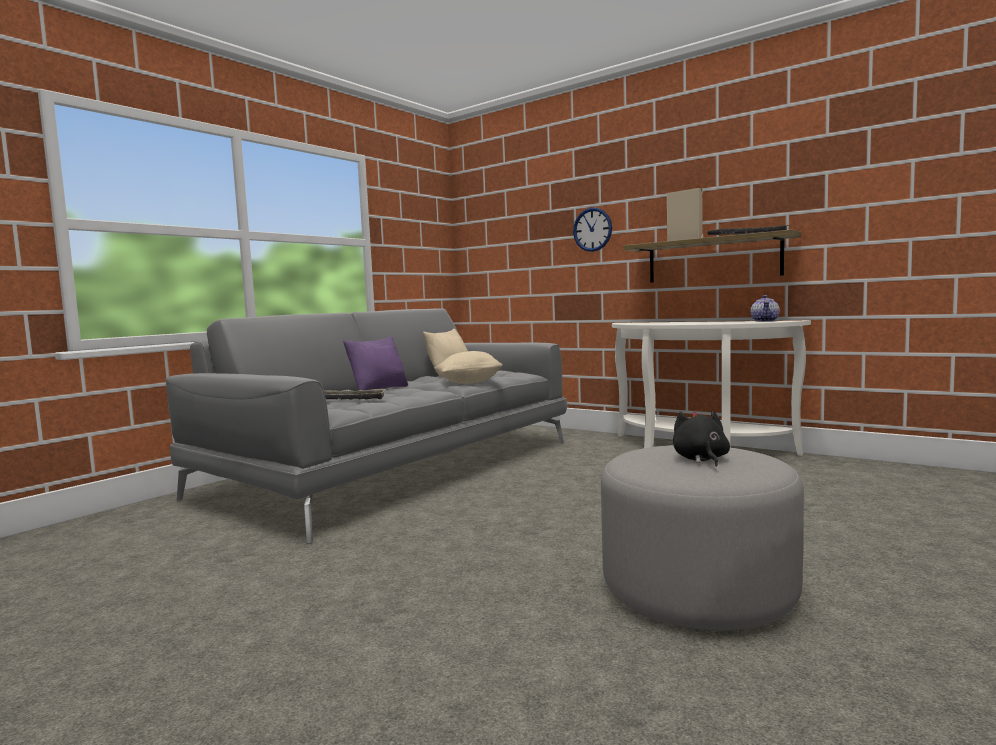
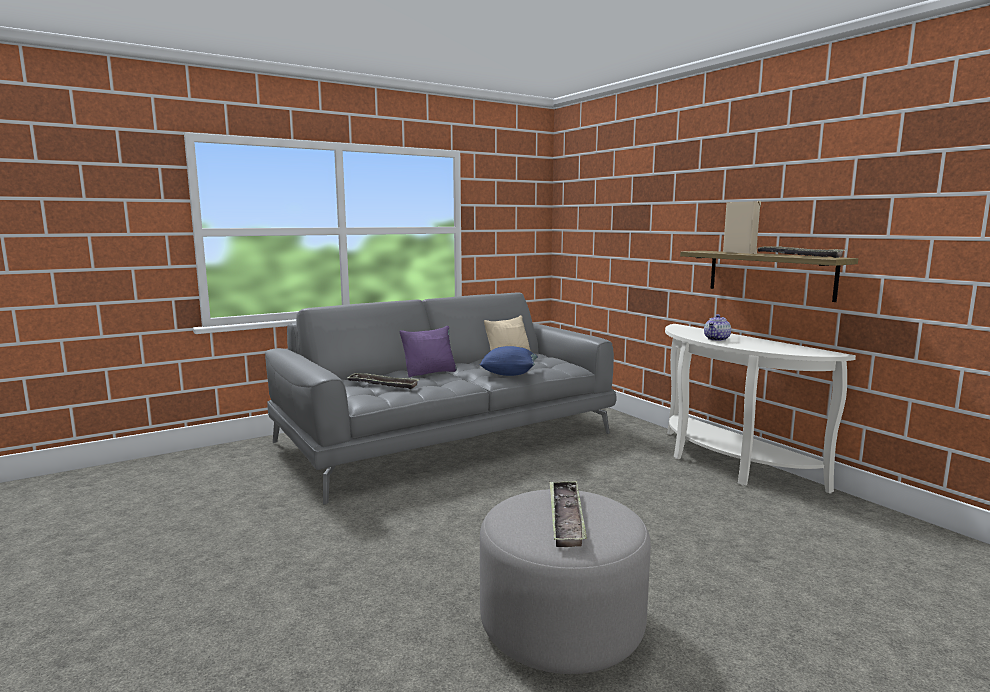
camera: 20 degrees right, 5 degrees up
beige pillow [434,351,504,384] -> blue pillow [480,346,538,376]
wall clock [573,207,612,252] -> none
black plush toy [673,410,730,467] -> tray [550,481,587,547]
teapot [751,295,780,322] -> teapot moved to [704,314,731,341]

